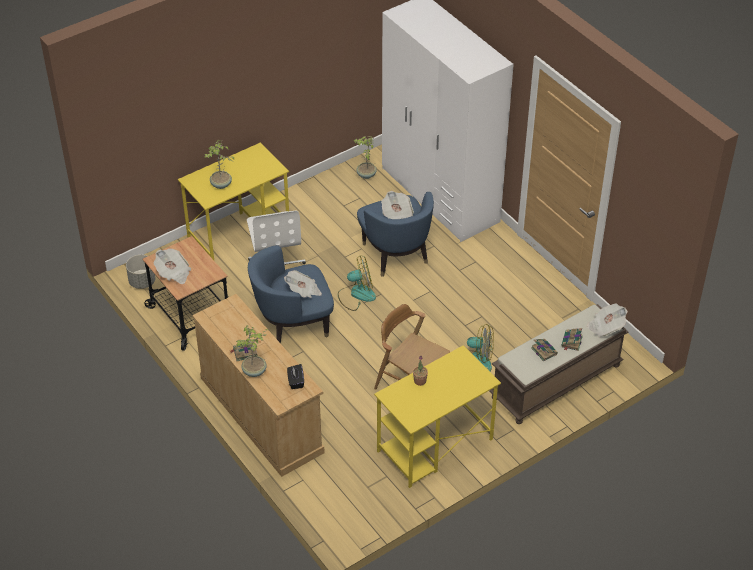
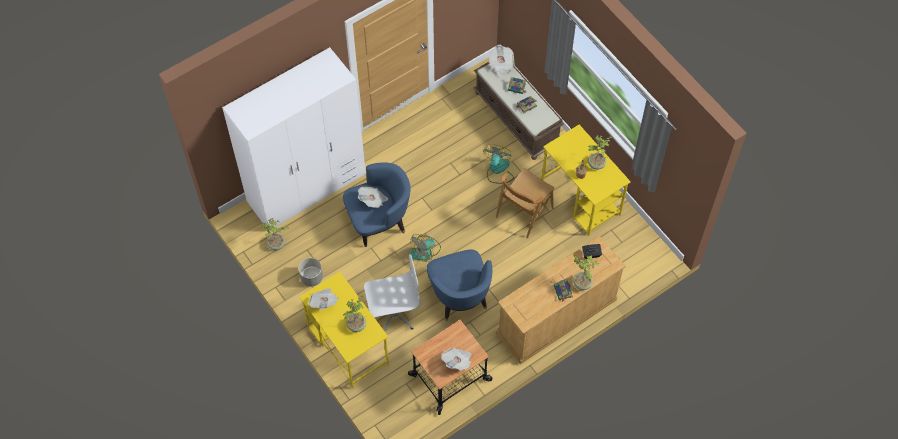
camera: 90 degrees left, 15 degrees up
grey planter [126,255,155,289] -> grey planter moved to [298,258,323,286]
newspaper [284,270,322,298] -> newspaper moved to [308,288,339,310]
fan [338,256,376,311] -> fan turned 120 degrees counterclockwise [410,234,441,262]
none -> potted plant [588,135,612,170]

